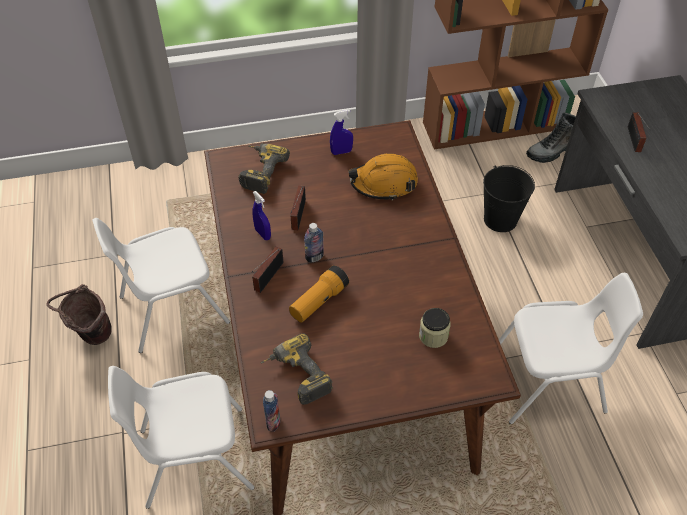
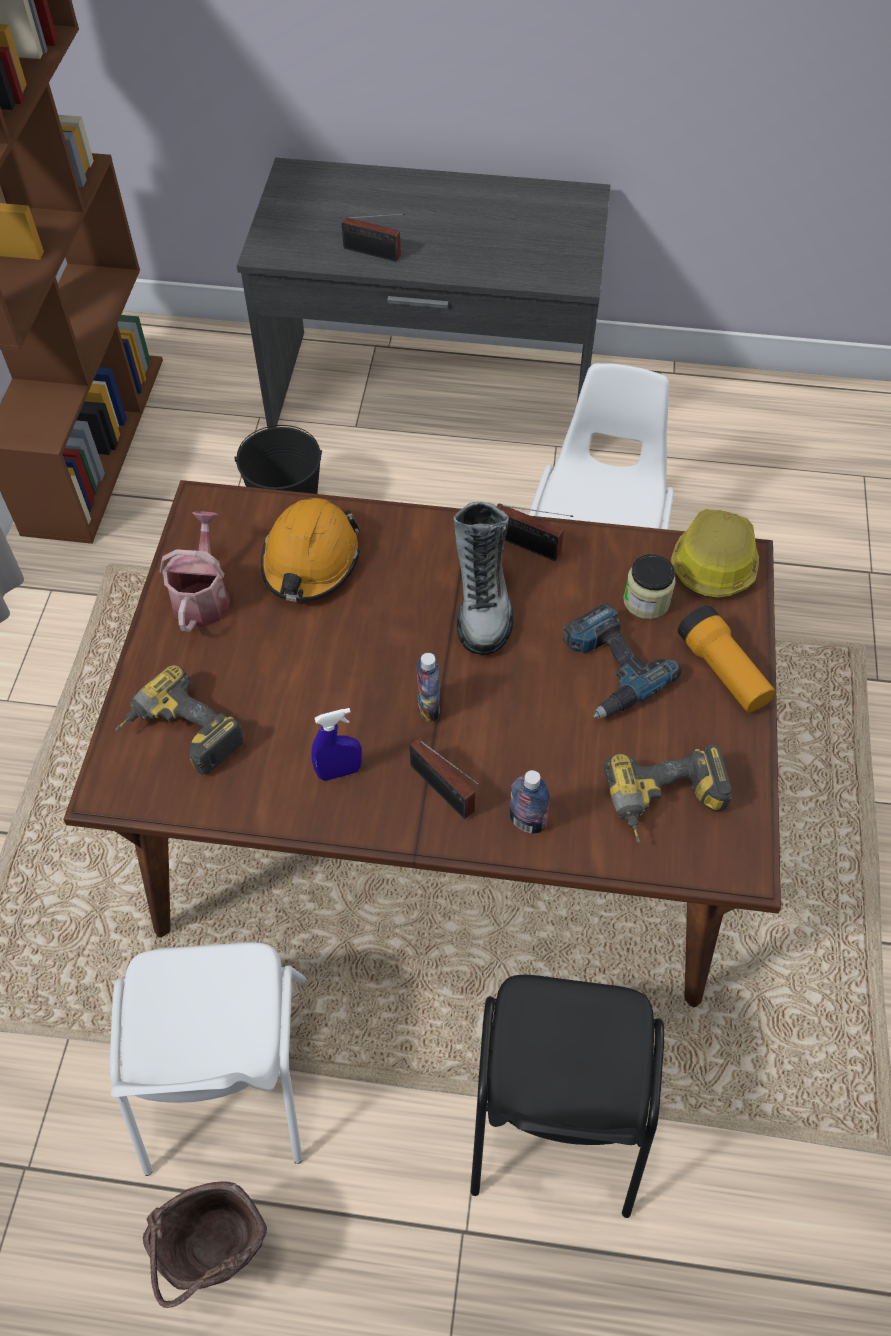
camera: 70 degrees left, 5 degrees up
white chair [108,366,254,509] -> black chair [471,975,664,1218]
bottle [263,390,280,432] -> bottle moved to [509,770,550,833]
flashlight [289,265,349,323] -> flashlight moved to [678,605,775,713]
radio [291,185,306,230] -> radio moved to [497,503,573,561]
blue spray bottle [330,110,353,155] -> watering can [159,511,229,632]
boot [526,112,576,163] -> boot moved to [453,502,513,655]
none -> power drill [562,602,682,719]
none -> hard hat [670,509,759,598]

